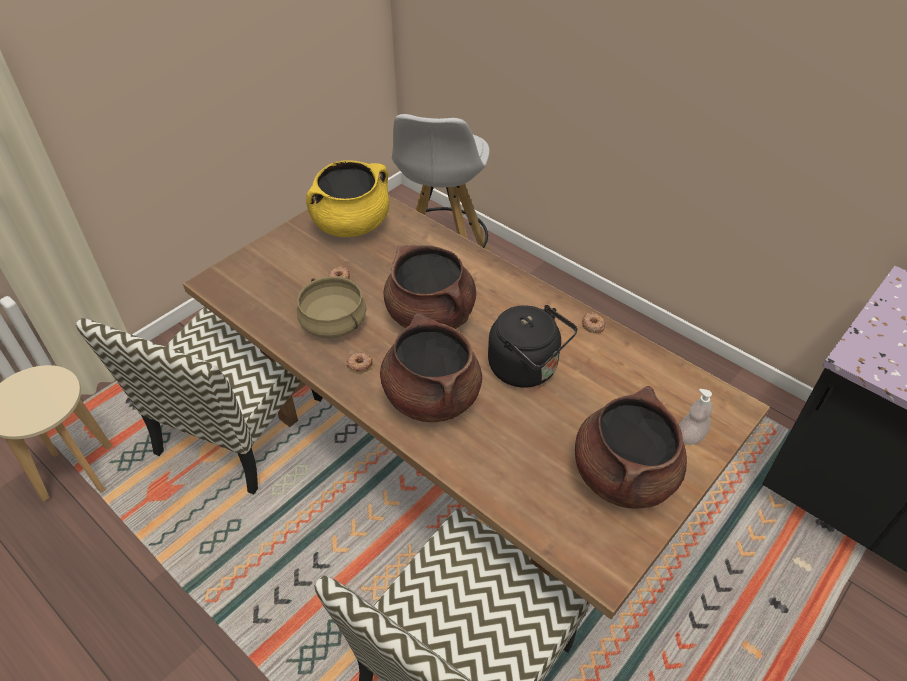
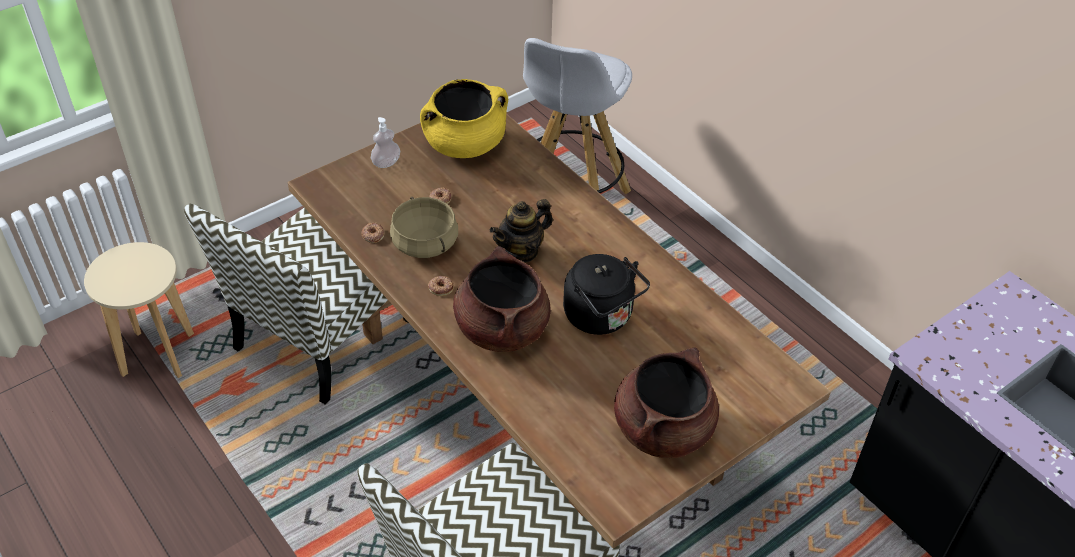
camera: 10 degrees right, 0 degrees up
brown cooking pot [384,245,476,329] -> teapot [490,199,553,263]
donut [582,312,605,333] -> donut moved to [361,223,384,243]
soap dispenser [679,389,713,445] -> soap dispenser moved to [371,117,400,168]

